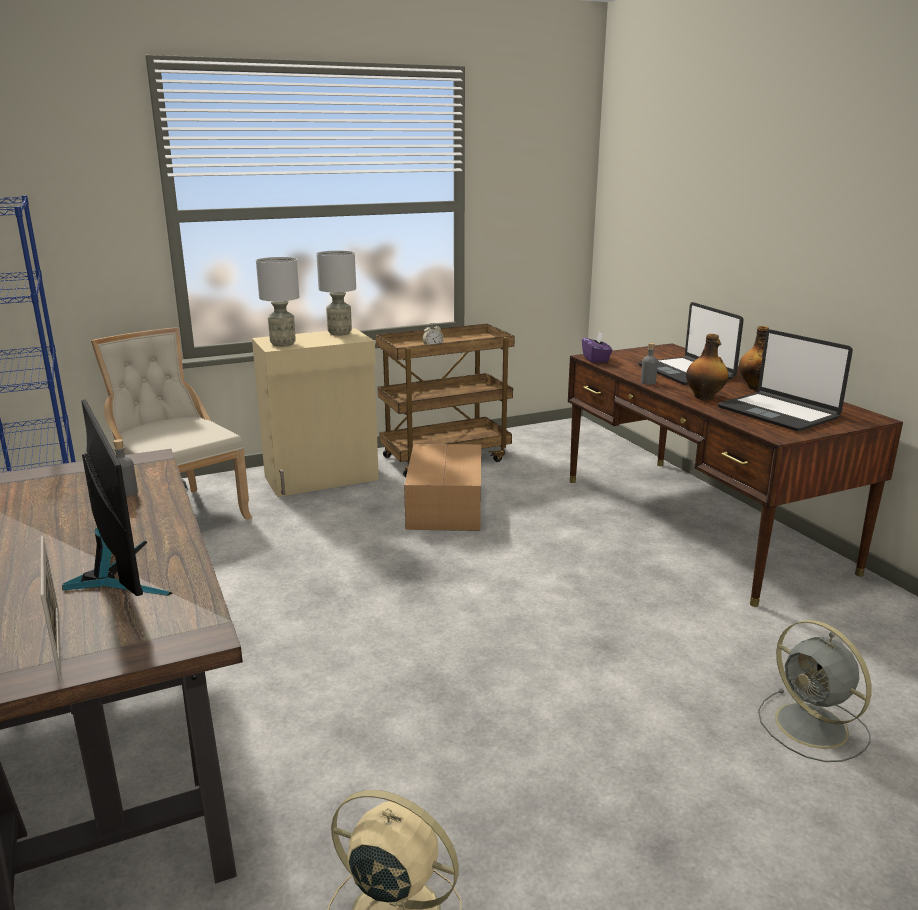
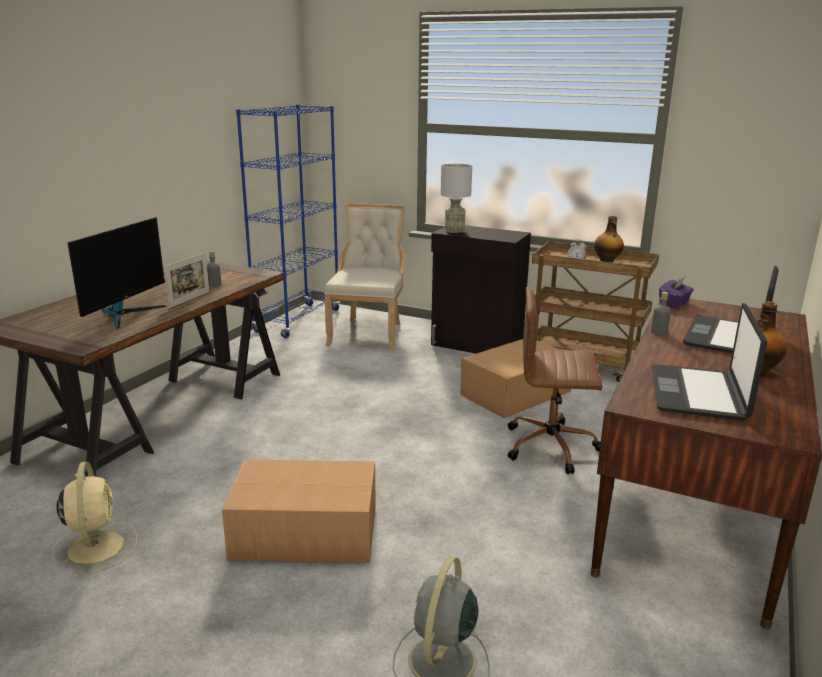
camera: 50 degrees right, 0 degrees up
picture frame [40,536,62,680] -> picture frame moved to [164,253,210,308]
beige cabinet [252,328,379,497] -> black cabinet [431,225,531,354]
grey table lamp [316,251,356,336] -> none
bottle [686,334,728,400] -> bottle moved to [594,216,624,263]
none -> cardboard box [222,459,376,563]
none -> brown office chair [508,287,602,474]

